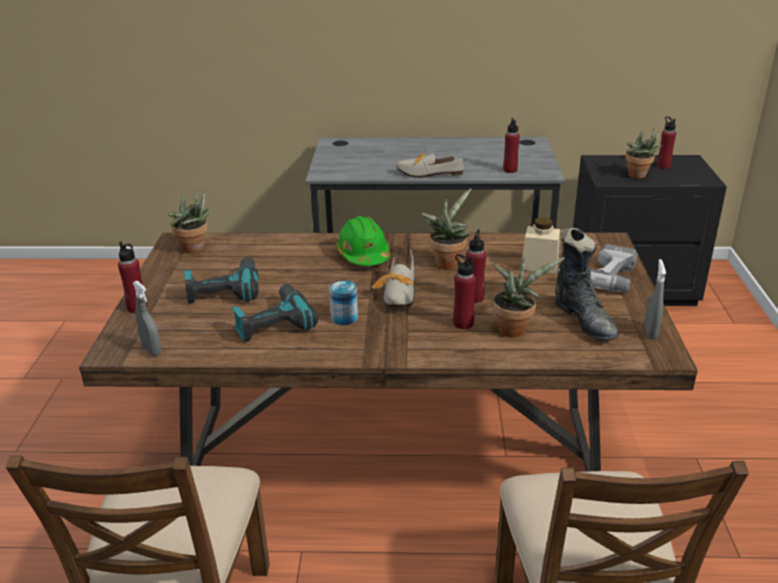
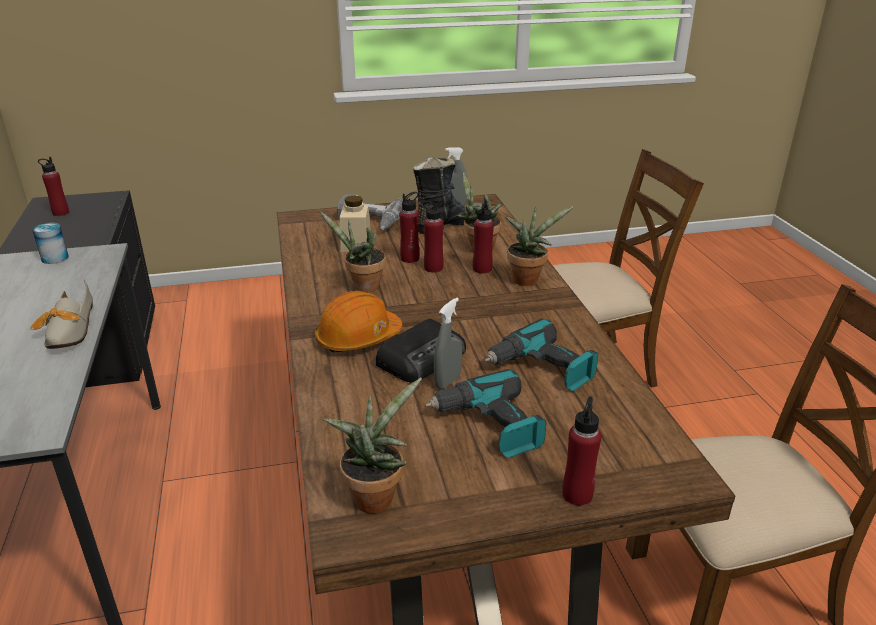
camera: 105 degrees left, 0 degrees up
grey spray bottle [133,281,161,356] -> grey spray bottle moved to [434,297,462,390]
can [329,280,358,325] -> can moved to [32,223,69,264]
green hard hat [336,216,390,266] -> orange hard hat [315,291,403,353]
shoe [372,249,415,307] -> none
red bottle [503,118,520,173] -> red bottle moved to [399,192,419,263]
potted plant [625,129,662,178] -> potted plant moved to [505,206,573,286]
none -> radio [376,318,466,382]

